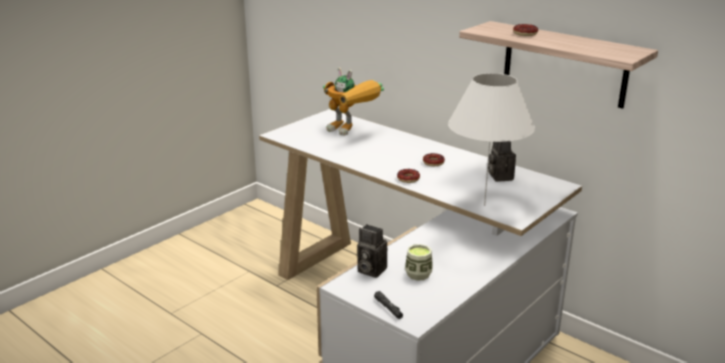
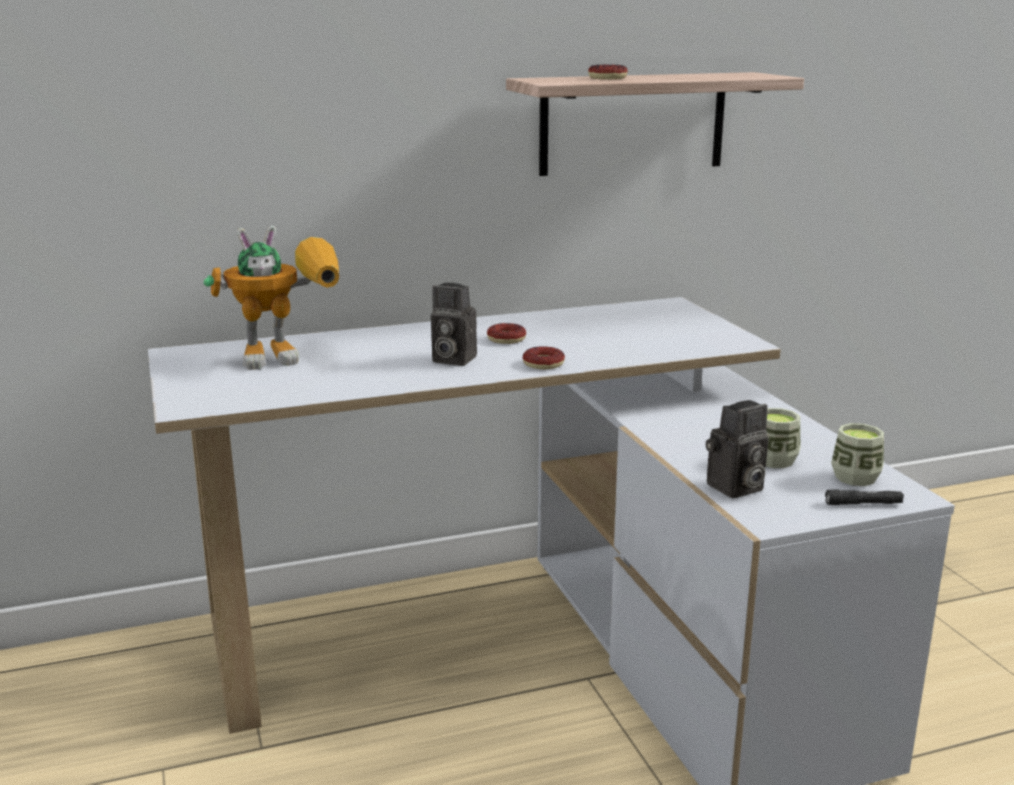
camera: 60 degrees left, 5 degrees down
white table lamp [448,73,535,206] -> none
camera [488,141,516,182] -> camera moved to [431,283,477,366]
none -> cup [831,423,884,486]

